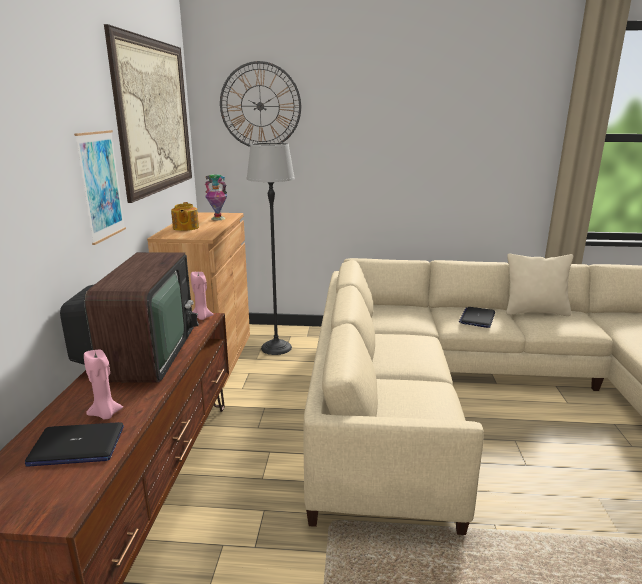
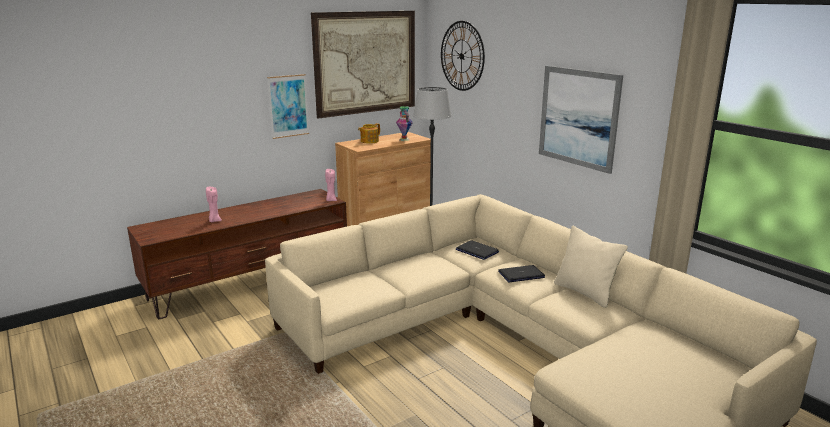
camera: 50 degrees right, 0 degrees up
laptop [25,422,124,467] -> laptop moved to [456,240,499,260]
television [60,252,199,383] -> none
none -> picture [539,66,623,174]

